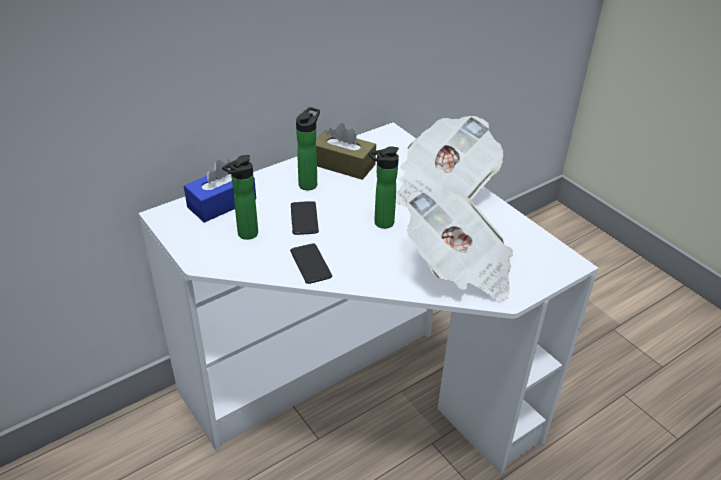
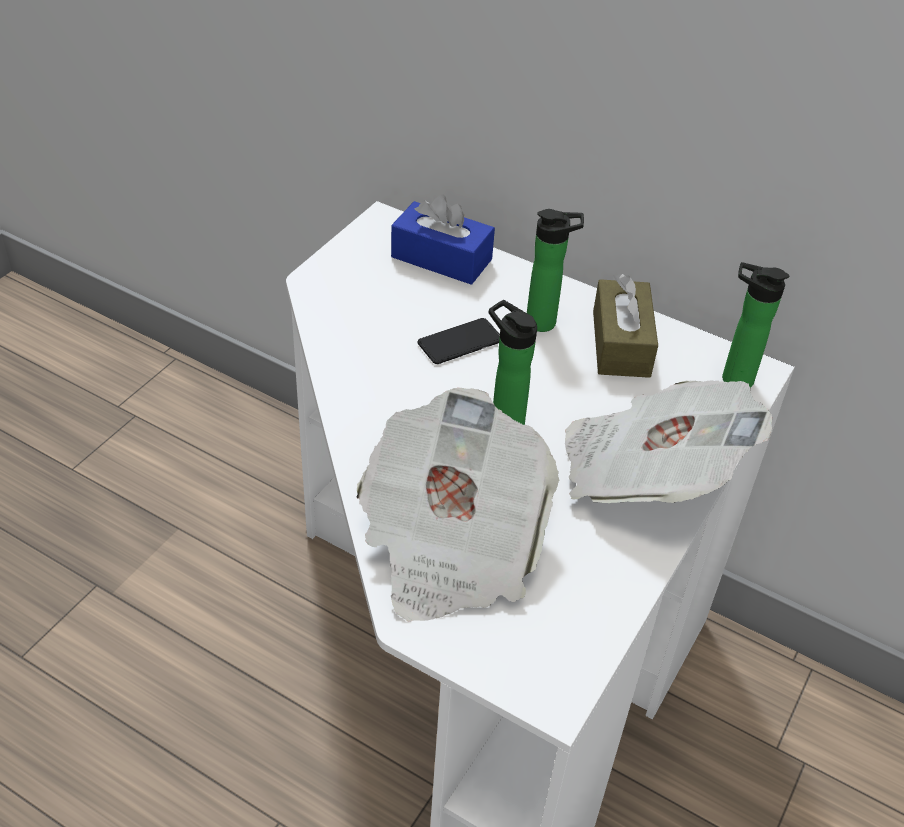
camera: 65 degrees right, 5 degrees up
bottle [222,155,258,240] -> bottle moved to [722,262,789,388]
phone [290,244,332,284] -> none

